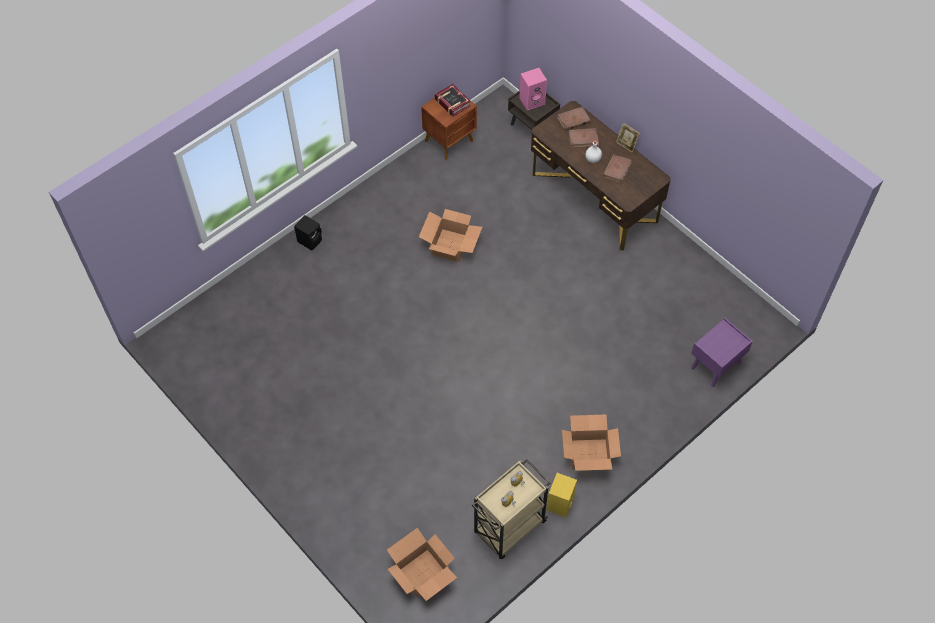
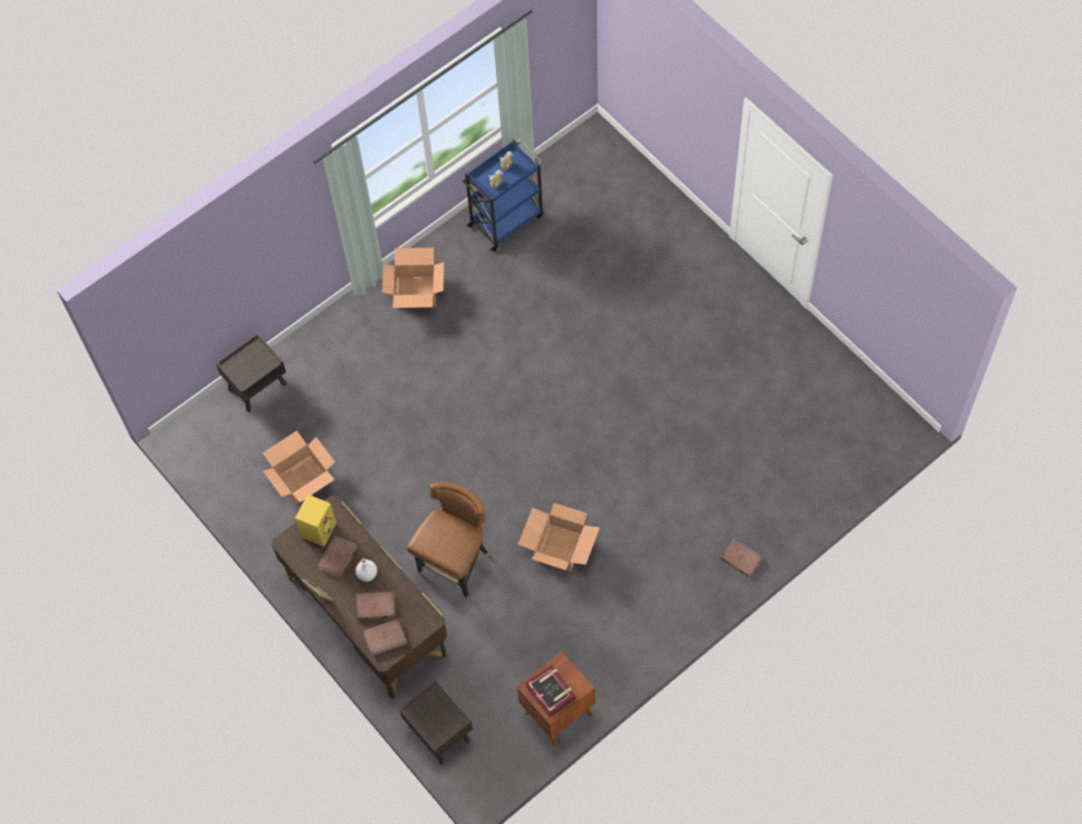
camera: 175 degrees left, 5 degrees up
black speaker [294,215,322,251] -> brown book [720,538,763,577]
cardboard box [387,528,457,601] -> cardboard box moved to [263,431,335,503]
beige cart [472,459,551,559] -> blue cart [462,139,543,252]
pink speaker [519,68,547,110] -> none
yellow speaker [547,473,577,517] -> yellow speaker moved to [295,494,336,547]
purple nightstand [691,318,753,387] -> brown nightstand [216,333,287,412]
none -> brown chair [407,482,490,600]

